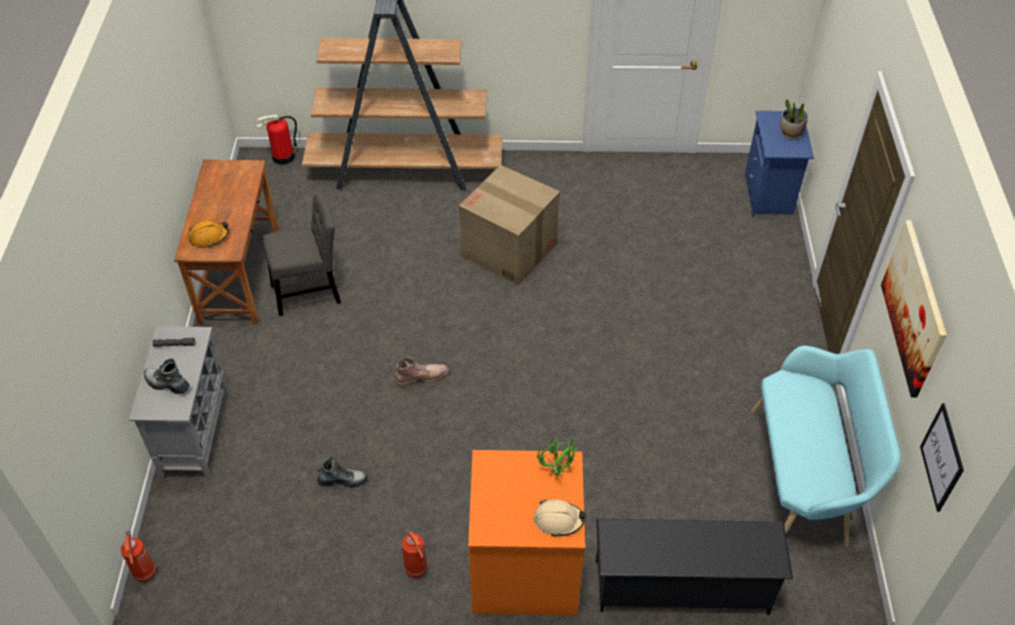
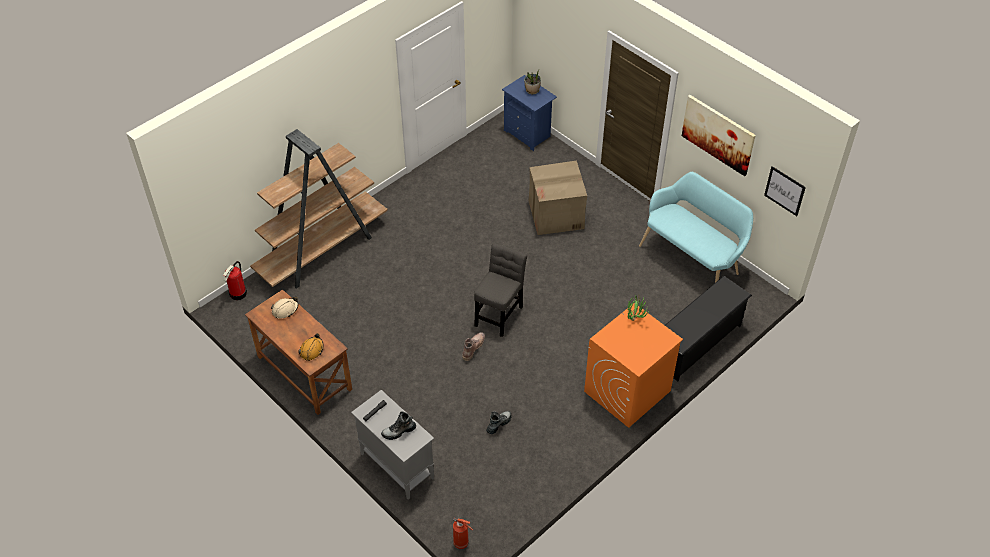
camera: 45 degrees left, 0 degrees up
grey chair [263,191,341,316] -> grey chair moved to [474,243,527,337]
fire extinguisher [402,527,427,578] -> none
cardboard box [459,165,560,285] -> cardboard box moved to [529,160,587,235]
beige hard hat [534,499,587,537] -> beige hard hat moved to [271,297,299,319]

